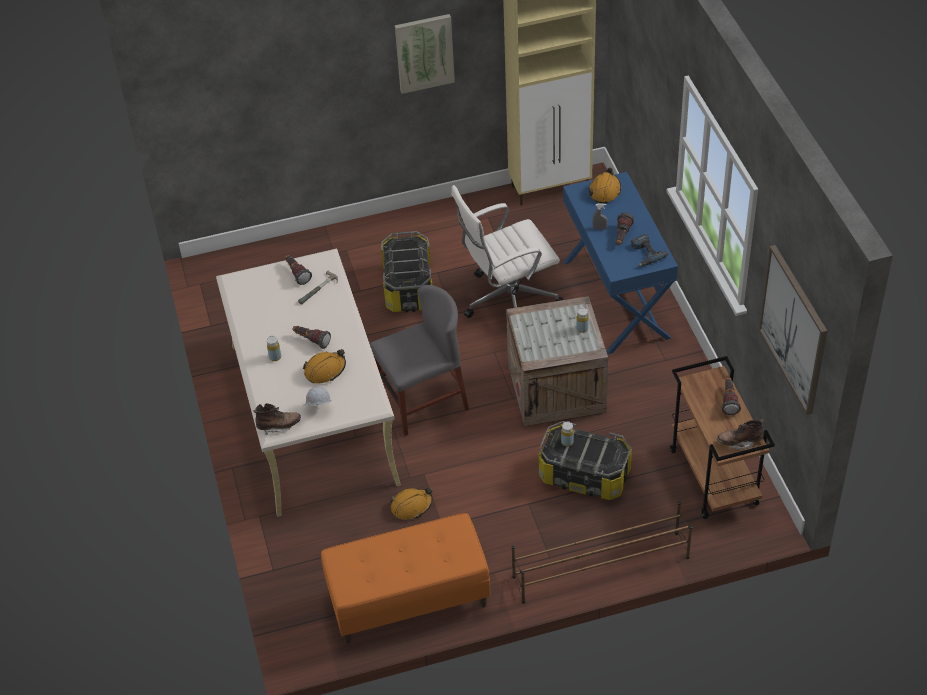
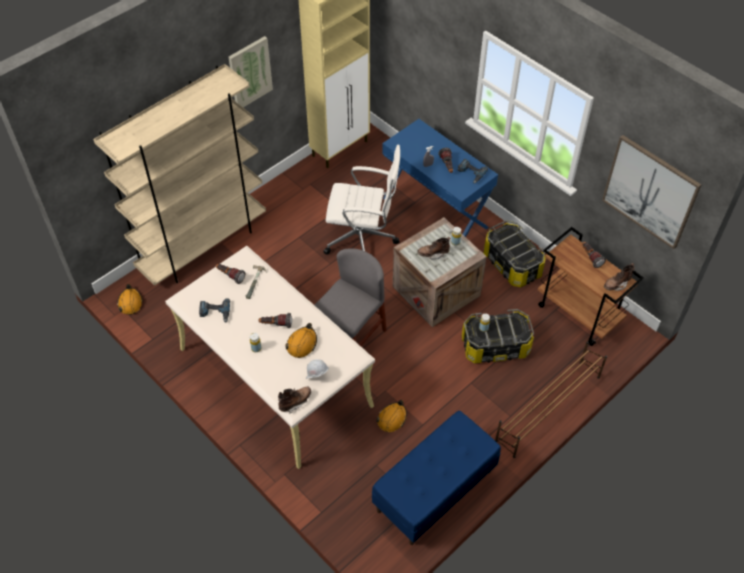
camera: 30 degrees left, 5 degrees up
orange bench [321,513,490,644] -> blue bench [372,411,501,545]
storage box [381,231,433,313] -> storage box moved to [484,220,546,287]
white office chair [451,185,564,318] -> white office chair turned 120 degrees counterclockwise [323,145,400,255]
orange hard hat [589,167,621,203] -> orange hard hat moved to [117,284,143,315]
none -> beige bookcase [93,64,266,286]
none -> power drill [199,298,230,323]
none -> brown boot [417,237,450,259]

